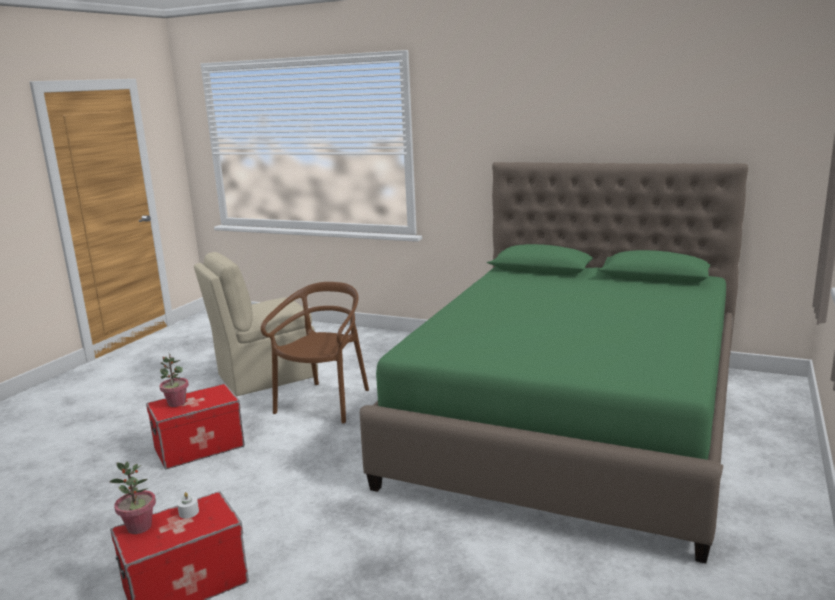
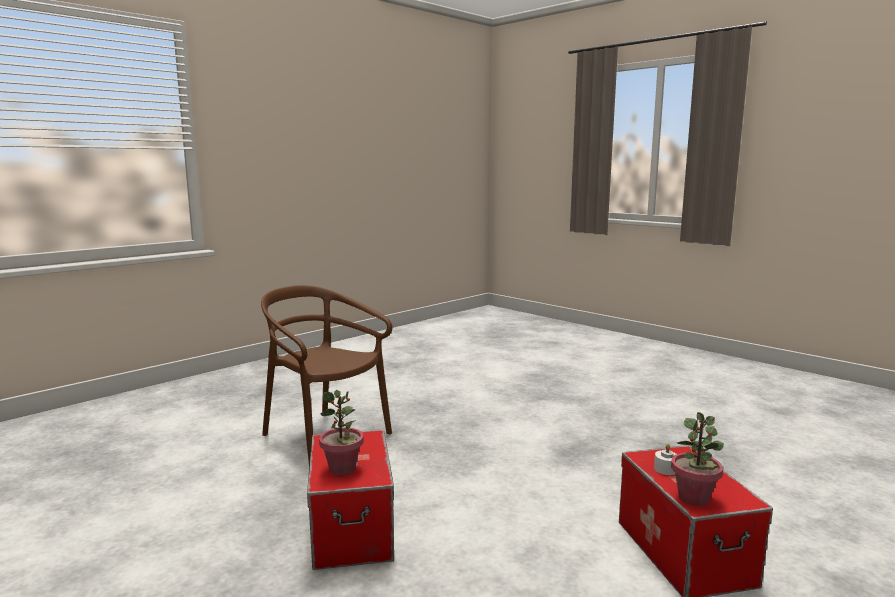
camera: 70 degrees left, 5 degrees down
beige chair [194,252,318,396] -> none
green bed [359,162,748,563] -> none

